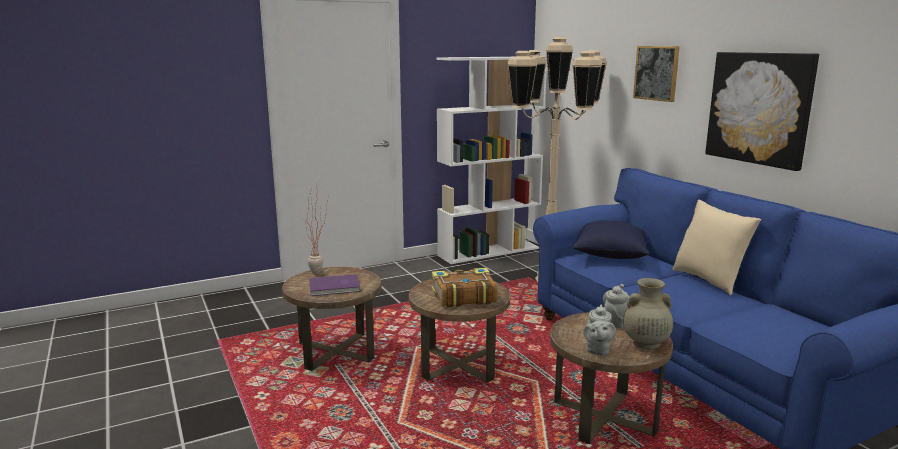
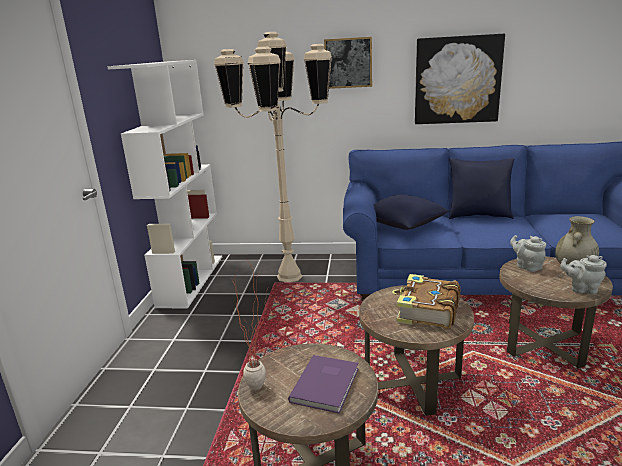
camera: 55 degrees left, 5 degrees up
grey teapot [583,305,616,356] -> grey teapot turned 150 degrees clockwise [560,255,607,294]
beige pillow [673,200,761,296] -> blue pillow [449,158,514,219]

